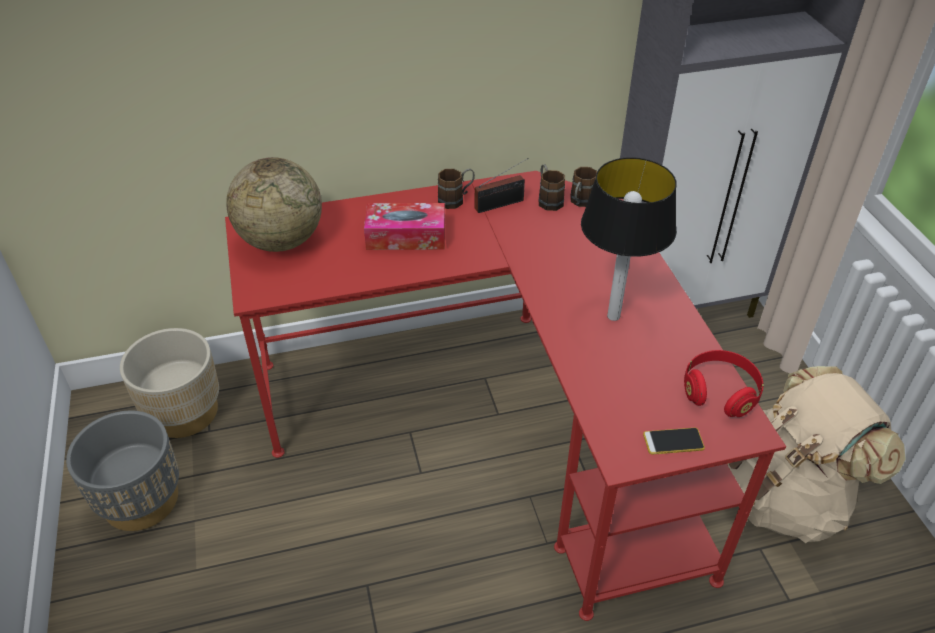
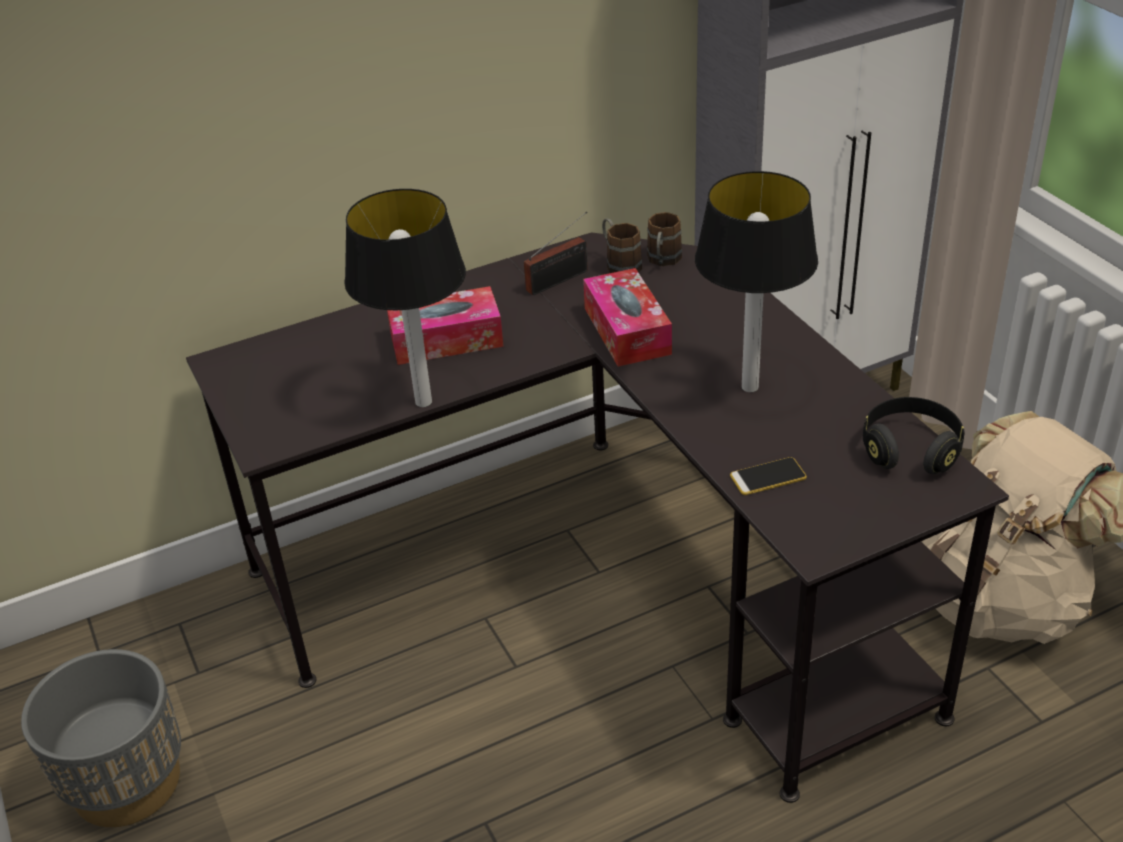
camera: 10 degrees left, 5 degrees down
beige planter [120,328,219,438] -> none
red desk [225,171,786,621] -> black desk [186,232,1009,803]
globe [226,157,322,252] -> none
brown mug [438,169,475,209] -> none
phone [643,428,705,454] -> phone moved to [730,457,807,495]
red headphones [684,350,764,417] -> black headphones [863,397,965,474]
none -> table lamp [344,189,466,407]
none -> tissue box [583,268,672,367]

